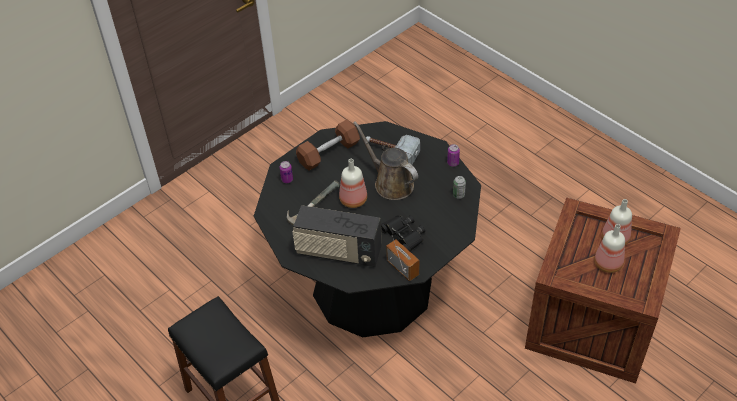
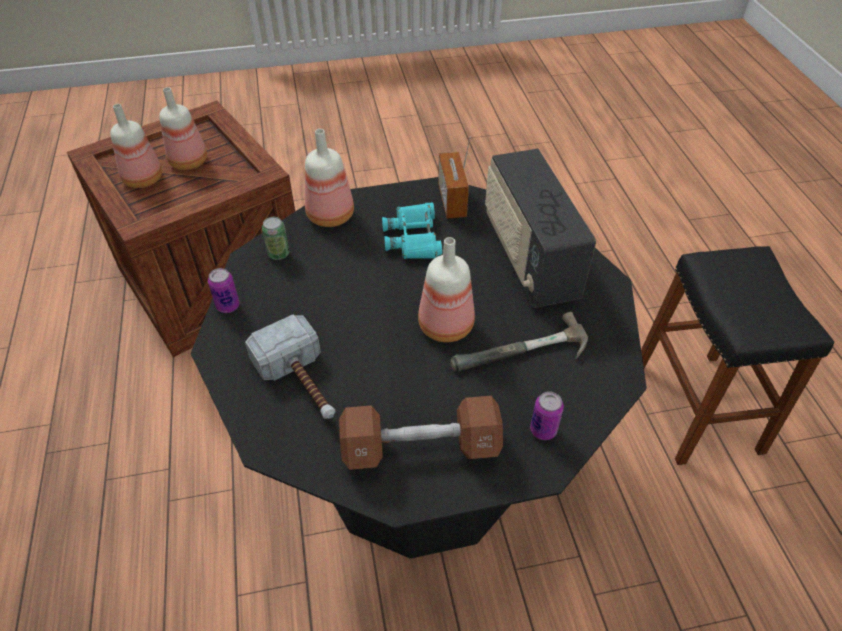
camera: 150 degrees left, 0 degrees up
radio [293,205,382,267] -> radio turned 150 degrees counterclockwise [485,149,596,308]
brown watering can [353,121,418,200] -> none
black binoculars [381,215,425,252] -> turquoise binoculars [382,202,443,259]
none -> bottle [305,129,354,227]

